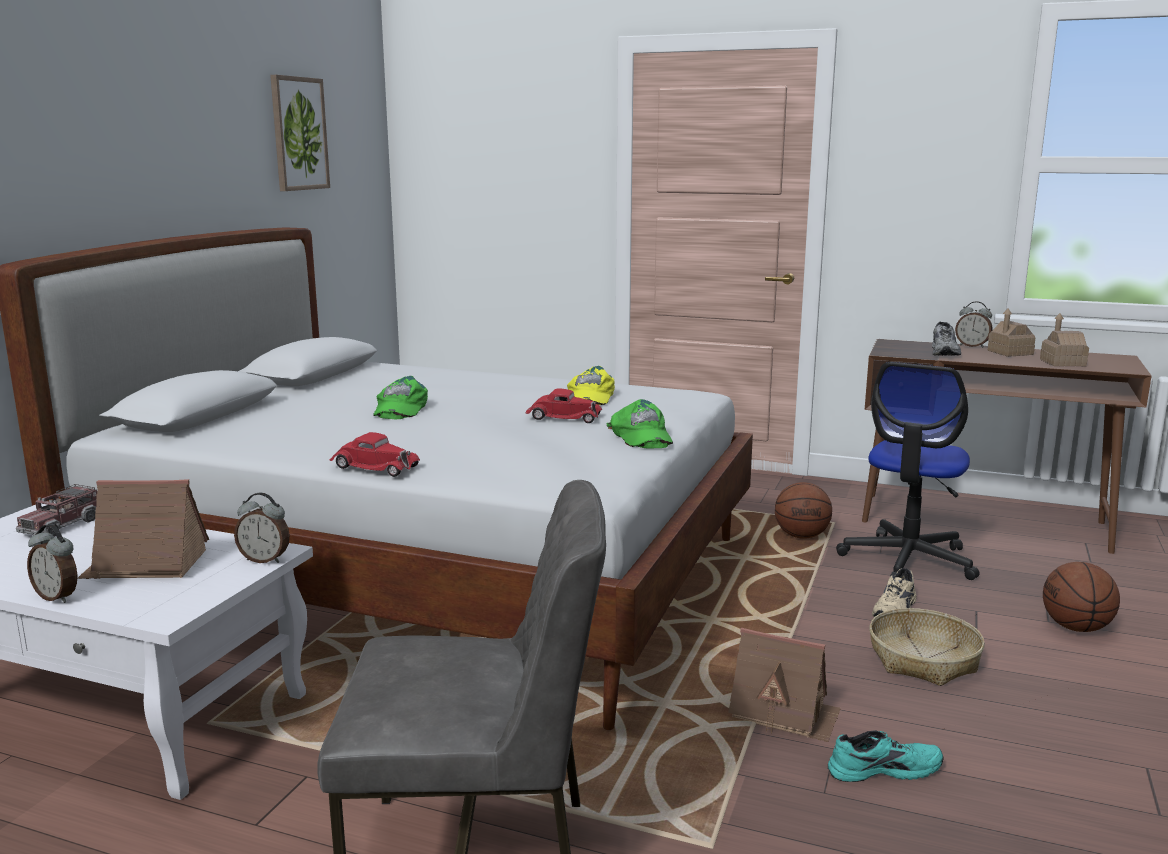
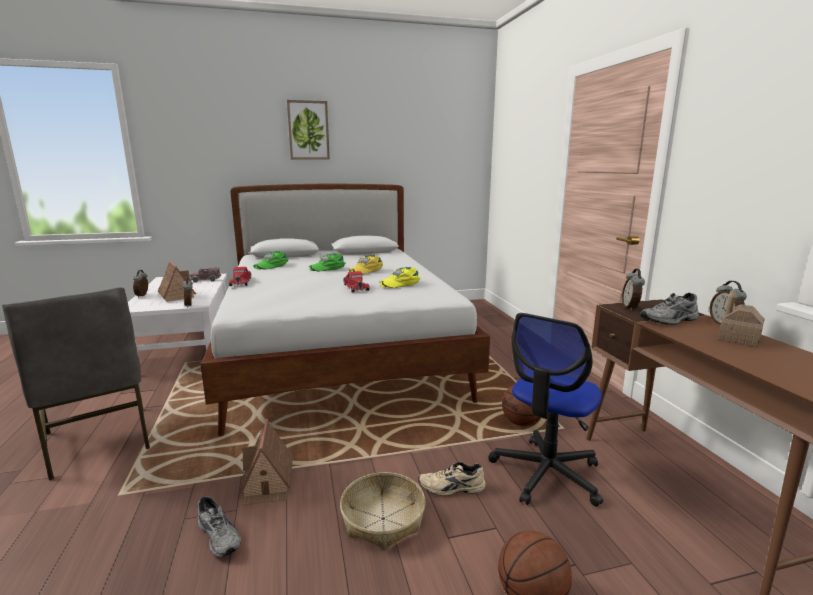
camera: 55 degrees right, 0 degrees up
picture [270,75,330,191] -> picture moved to [287,100,330,160]
green cap [606,399,673,449] -> green cap moved to [253,251,288,270]
turquoise shoe [828,730,944,782] -> grey shoe [198,496,241,558]
office chair [836,362,980,580] -> office chair turned 45 degrees counterclockwise [488,313,603,507]
toy house [1040,313,1089,366] -> none
none -> yellow cap [348,255,383,274]
none -> alarm clock [622,269,645,311]

